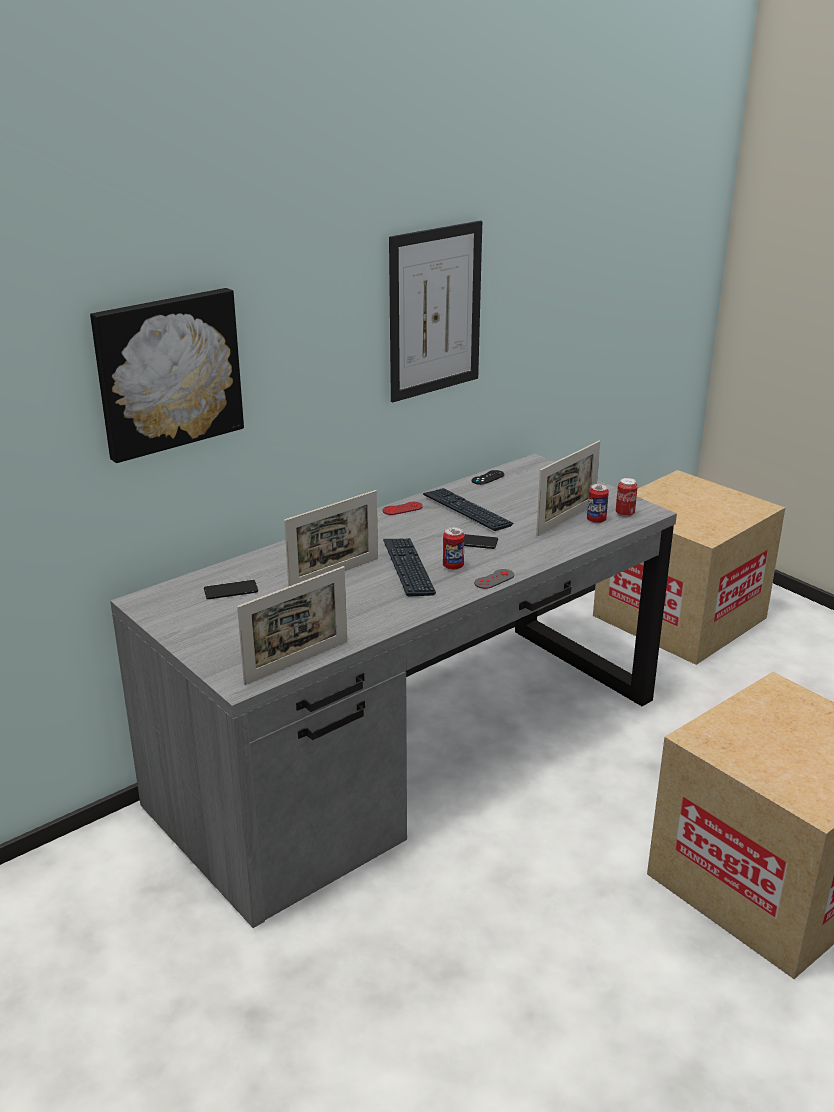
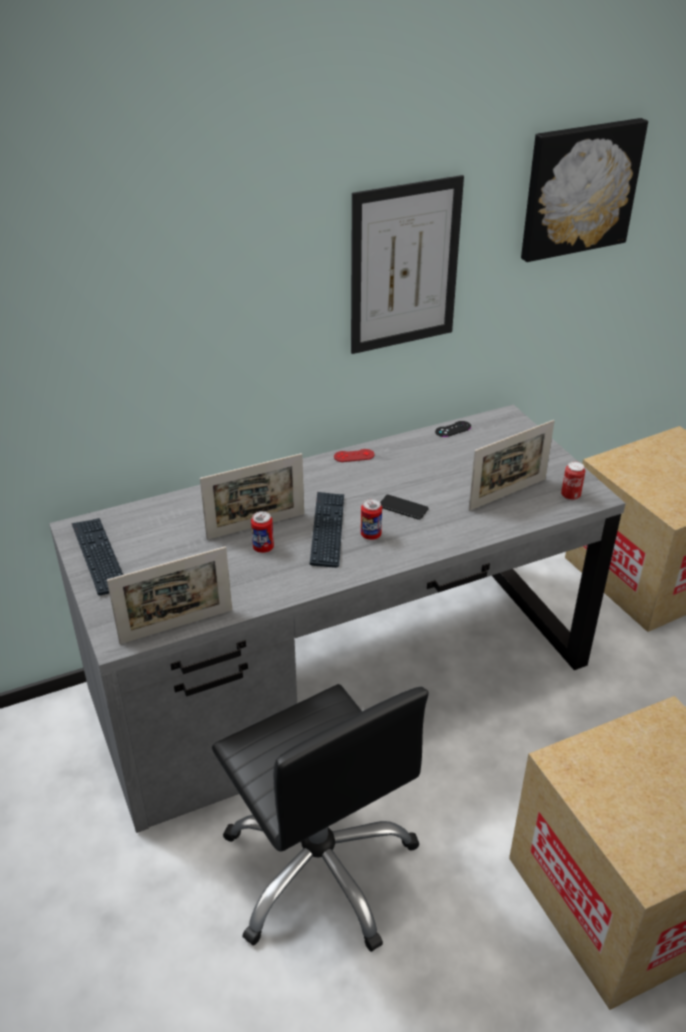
camera: 15 degrees right, 10 degrees up
picture [90,288,244,463] -> picture moved to [521,118,648,262]
phone [204,580,258,599] -> none
keyboard [423,488,513,531] -> keyboard moved to [71,518,123,596]
grey game controller [474,569,515,589] -> none
can [587,484,609,523] -> can moved to [251,511,274,553]
none -> black office chair [212,684,428,952]

